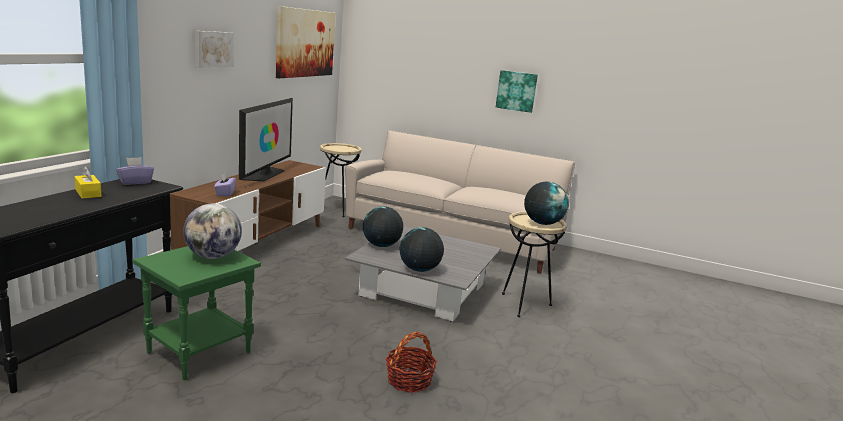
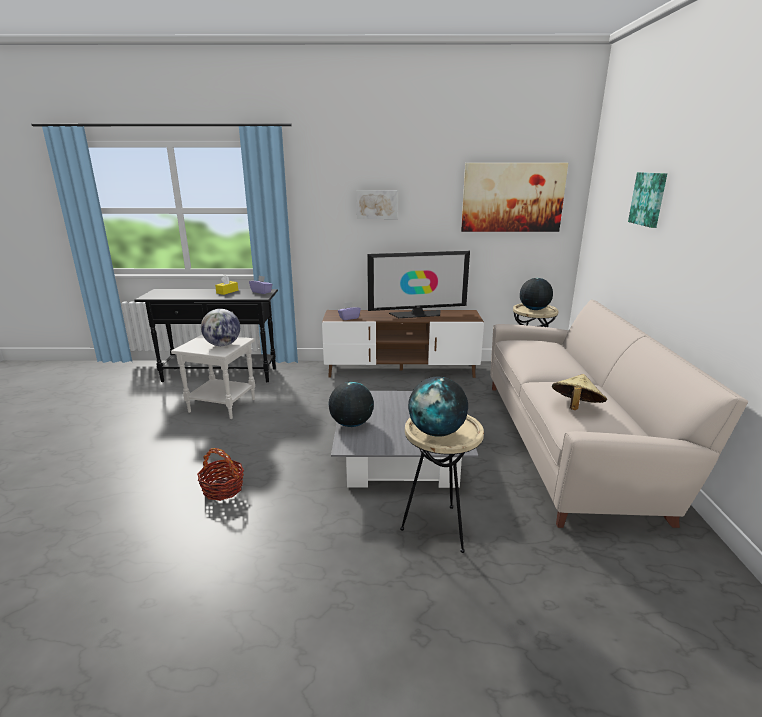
camera: 70 degrees right, 5 degrees up
green side table [133,246,261,380] -> white side table [171,335,255,419]
globe [363,206,403,247] -> globe moved to [520,278,553,310]
picture [496,70,538,113] -> picture moved to [628,172,667,228]
none -> beige hat [552,374,607,410]

